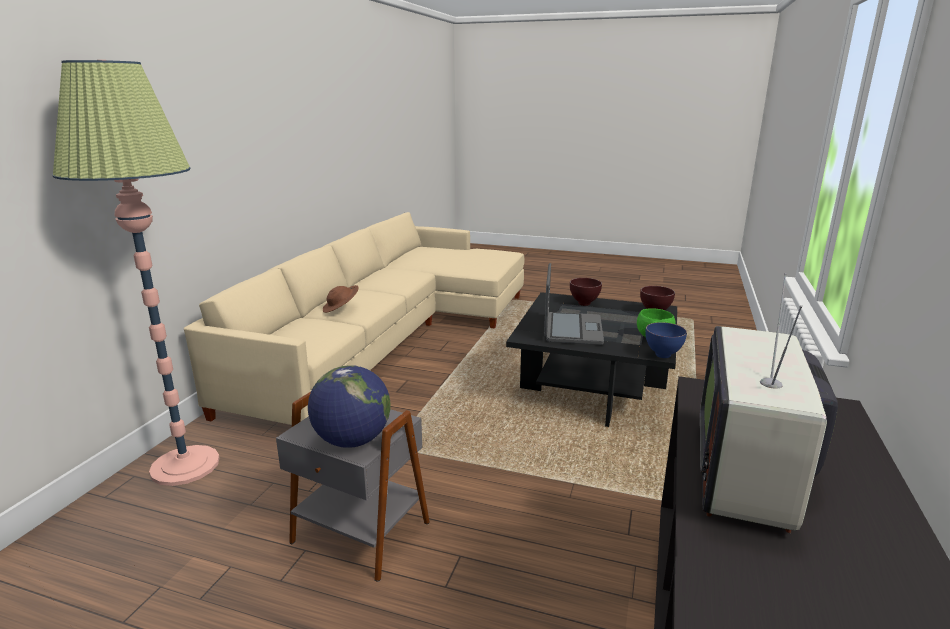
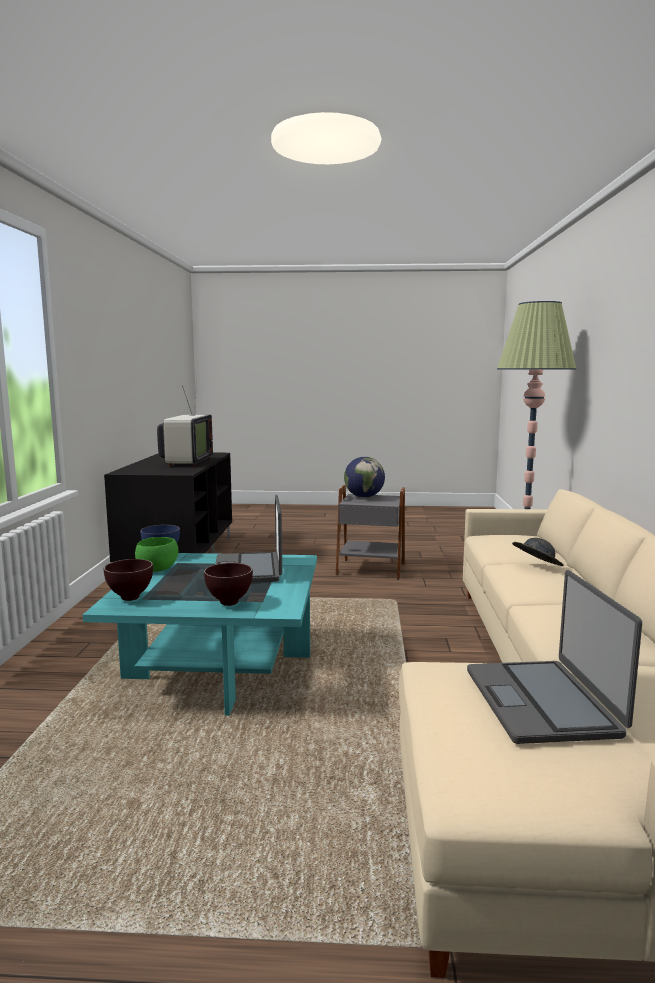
camera: 165 degrees right, 10 degrees down
brown hat [323,285,359,313] -> grey hat [512,538,564,566]
black coffee table [506,292,677,427] -> turquoise coffee table [83,553,317,716]
none -> laptop [467,570,642,744]

